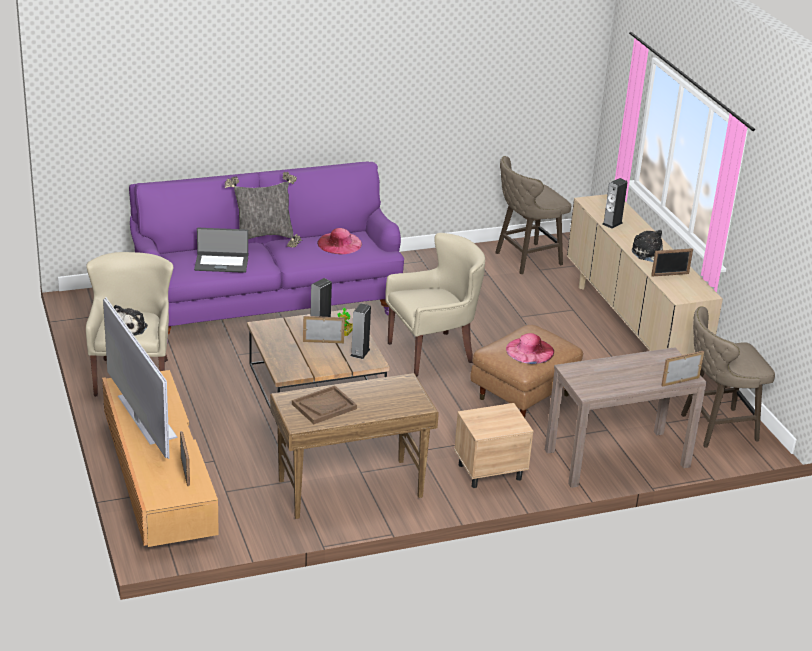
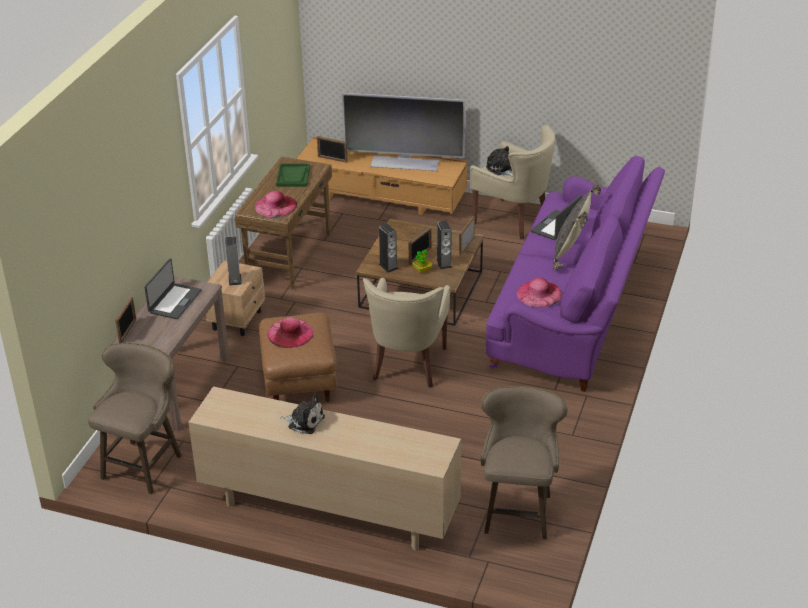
camera: 130 degrees right, 5 degrees up
brown tray [292,386,357,424] -> green tray [276,163,310,187]
speaker [602,178,628,229] -> speaker moved to [225,236,242,286]
picture frame [651,248,693,277] -> picture frame moved to [459,216,475,256]
none -> laptop [144,258,201,319]
none -> pink hat [255,191,297,218]

